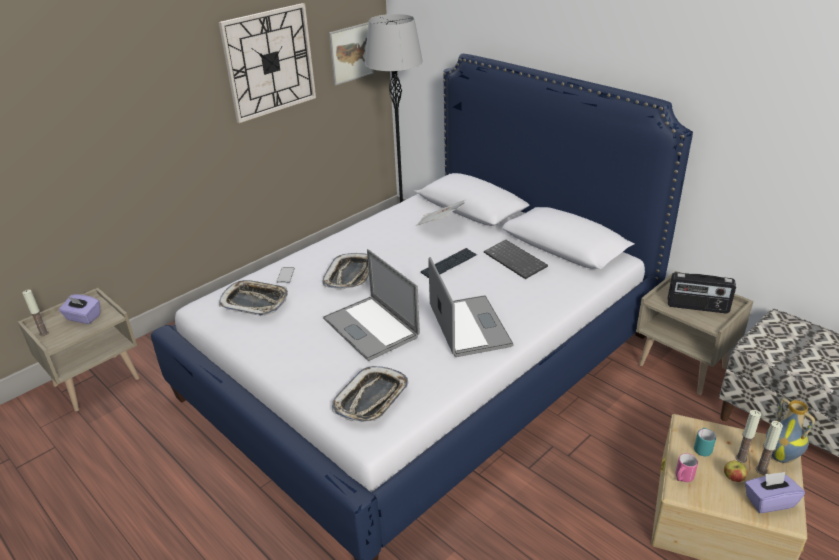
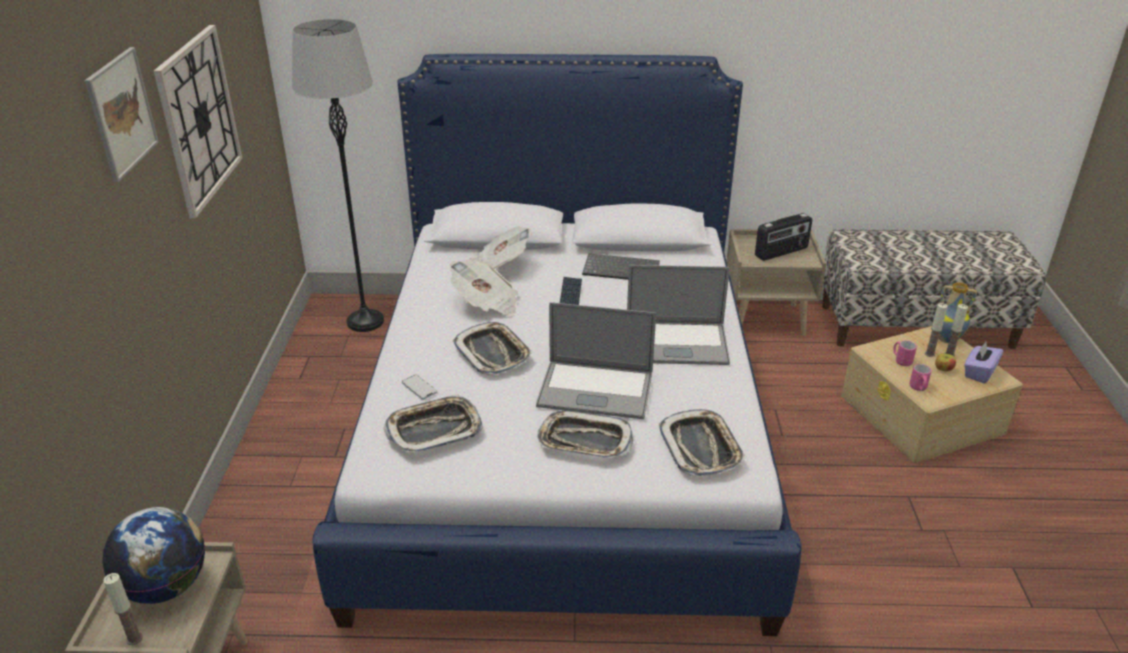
camera: 45 degrees left, 0 degrees up
purple tissue box [59,294,100,324] -> globe [102,507,205,604]
picture [329,22,374,86] -> picture moved to [85,47,159,182]
laptop [428,257,513,357] -> laptop turned 150 degrees clockwise [627,265,730,365]
turquoise mug [694,428,716,456] -> pink mug [893,340,917,366]
none -> newspaper [450,260,518,317]
none -> tray [537,410,633,458]

